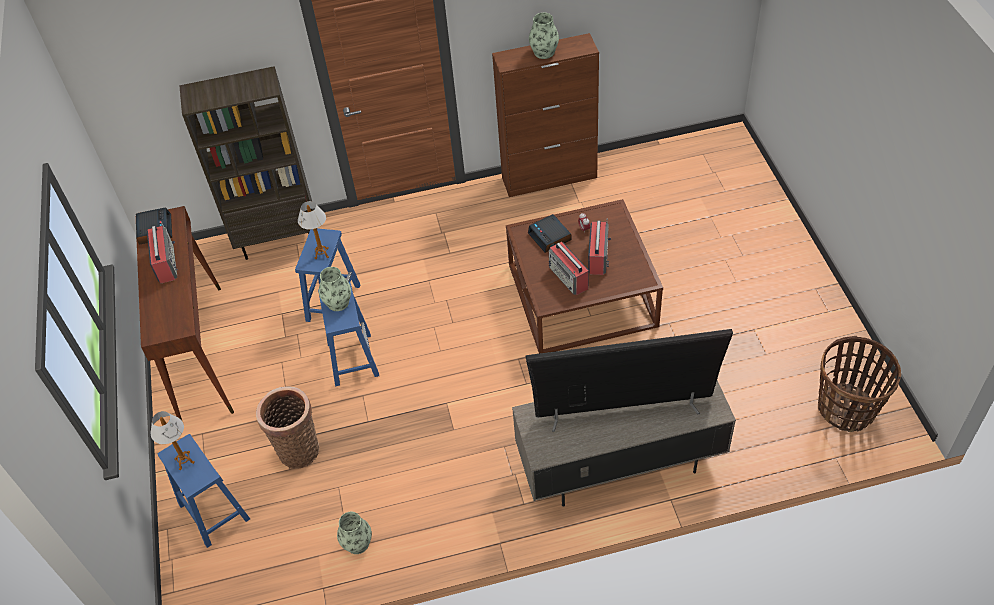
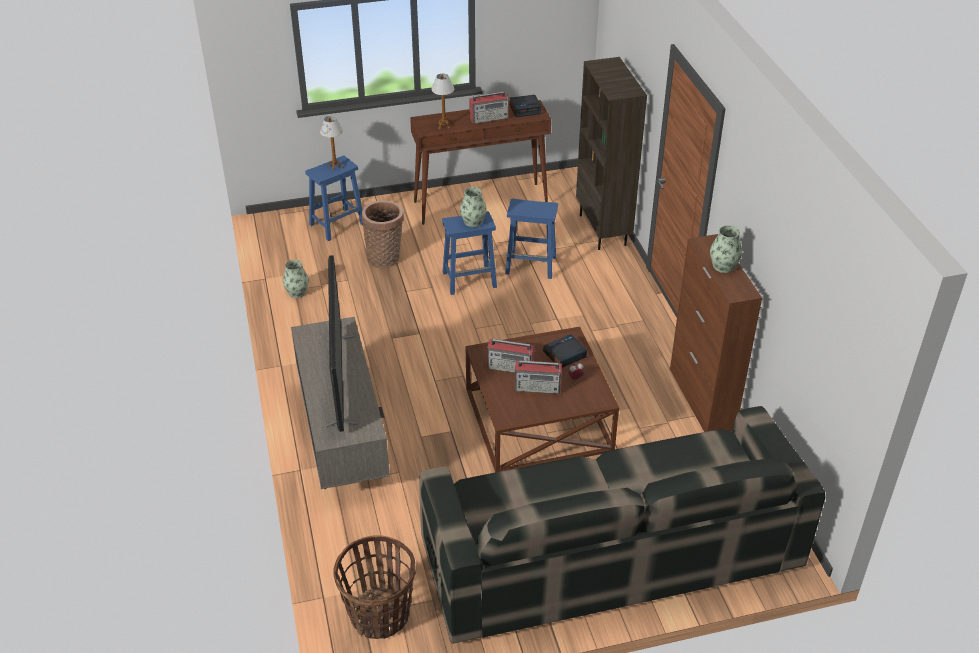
camera: 85 degrees right, 10 degrees down
table lamp [298,201,329,259] -> table lamp moved to [431,74,454,129]
radio [548,242,589,295] -> radio turned 135 degrees counterclockwise [487,339,535,373]
none -> sofa [419,406,825,644]

